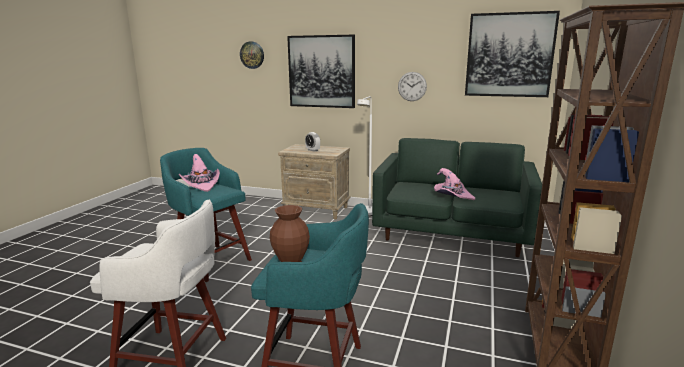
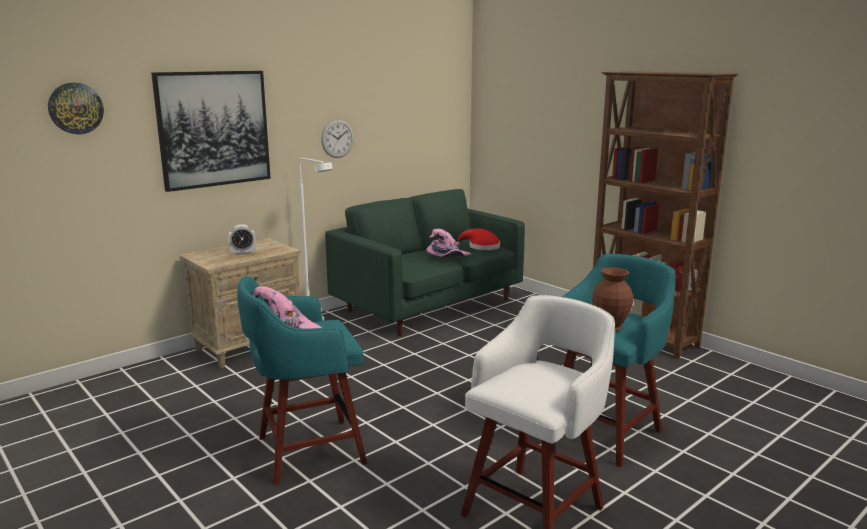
camera: 60 degrees left, 0 degrees up
picture [465,11,560,97] -> none
none -> red hat [456,228,500,250]

